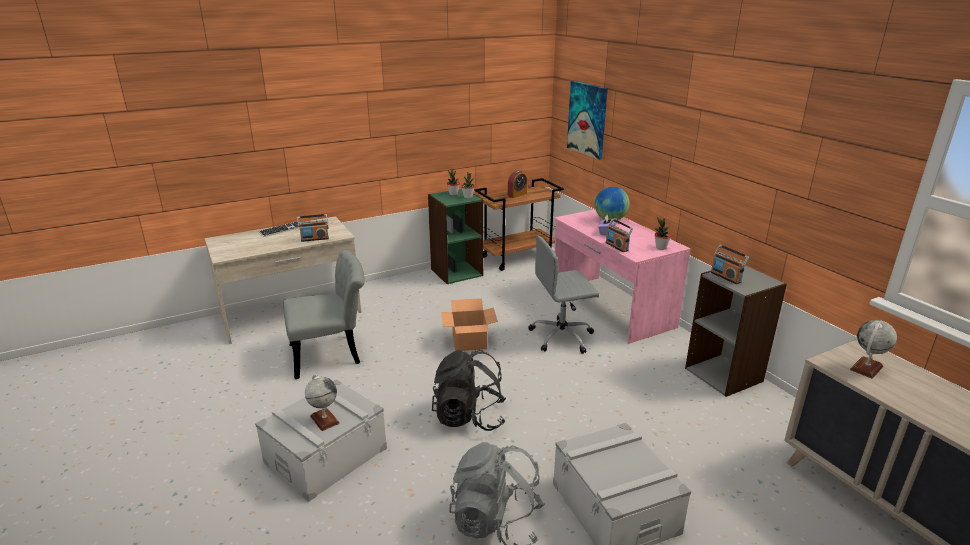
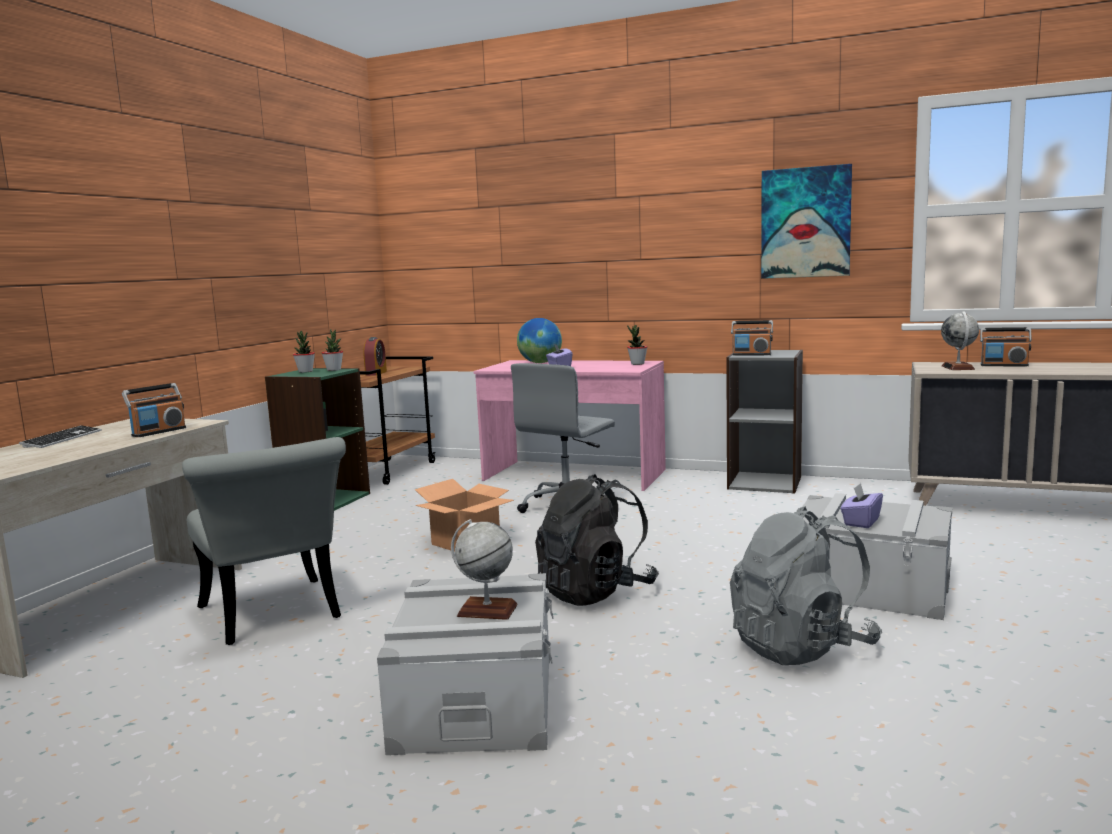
camera: 40 degrees left, 15 degrees down
grey chair [283,250,365,379] -> grey chair turned 120 degrees clockwise [182,437,346,645]
picture [567,81,608,160] -> picture moved to [761,164,852,279]
radio [605,219,633,252] -> radio moved to [980,327,1032,366]
none -> purple tissue box [841,483,883,528]

